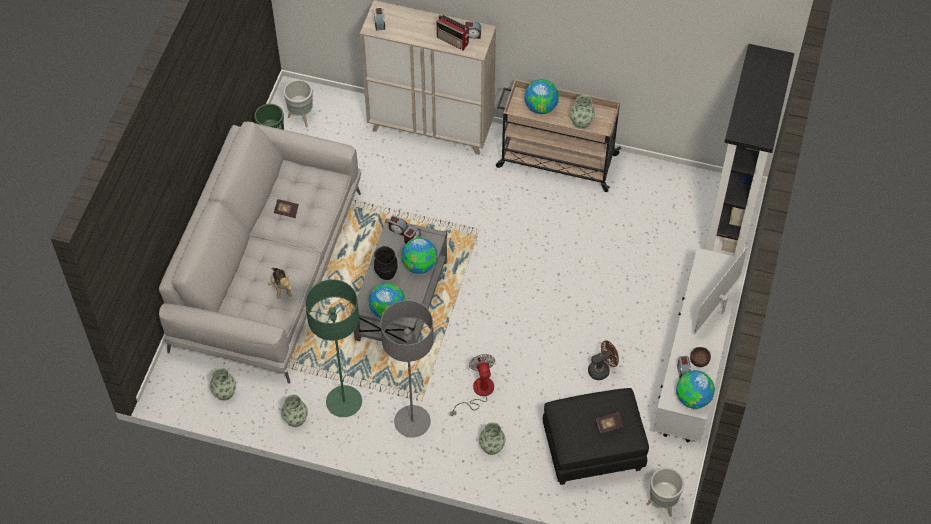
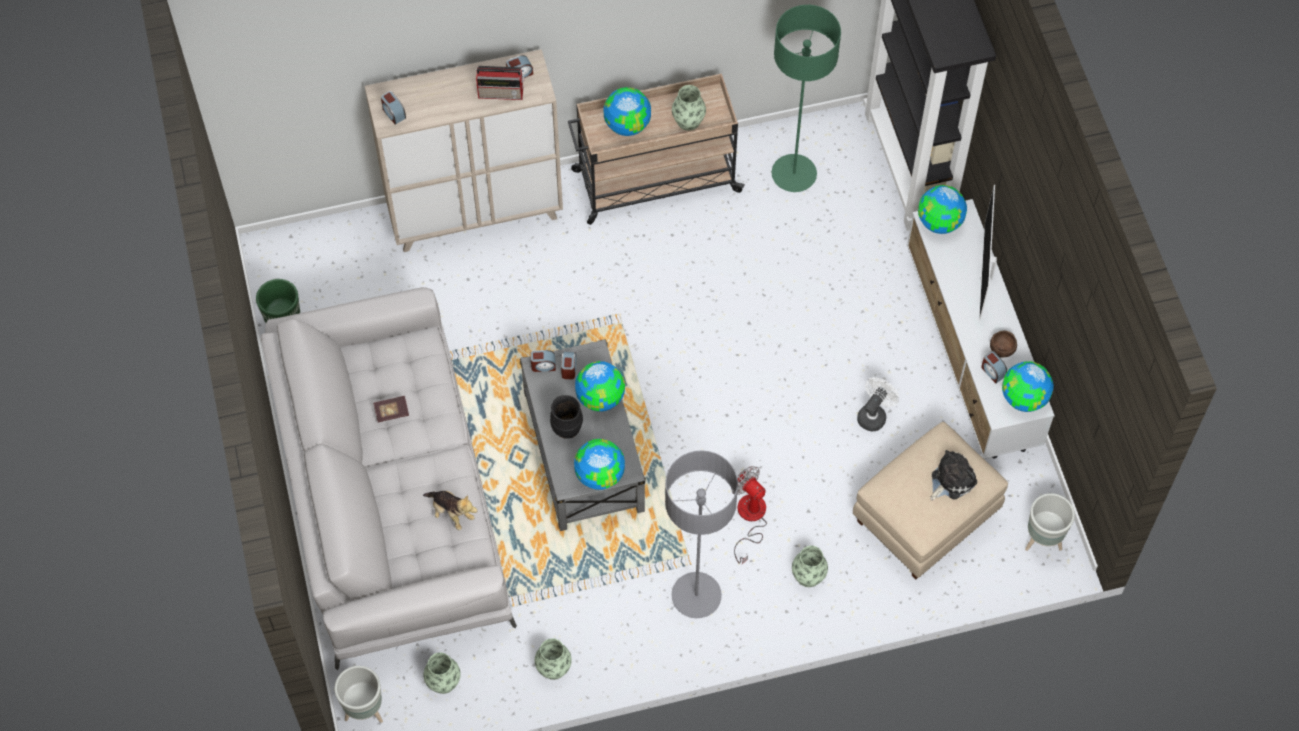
camera: 30 degrees left, 5 degrees up
grey planter [283,80,313,128] -> grey planter moved to [334,666,383,723]
green floor lamp [305,279,362,417] -> green floor lamp moved to [772,5,841,192]
black ottoman [543,388,649,485] -> beige ottoman [853,422,1008,579]
brown fan [588,340,619,380] -> white fan [857,377,899,431]
book [596,412,623,434] -> plush toy [930,450,977,500]
none -> globe [918,185,967,234]

